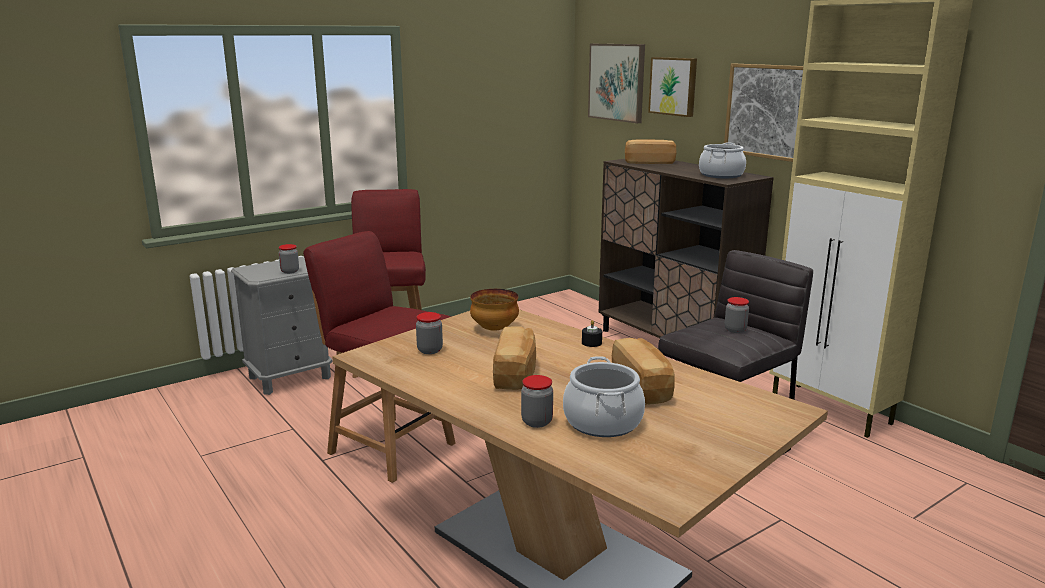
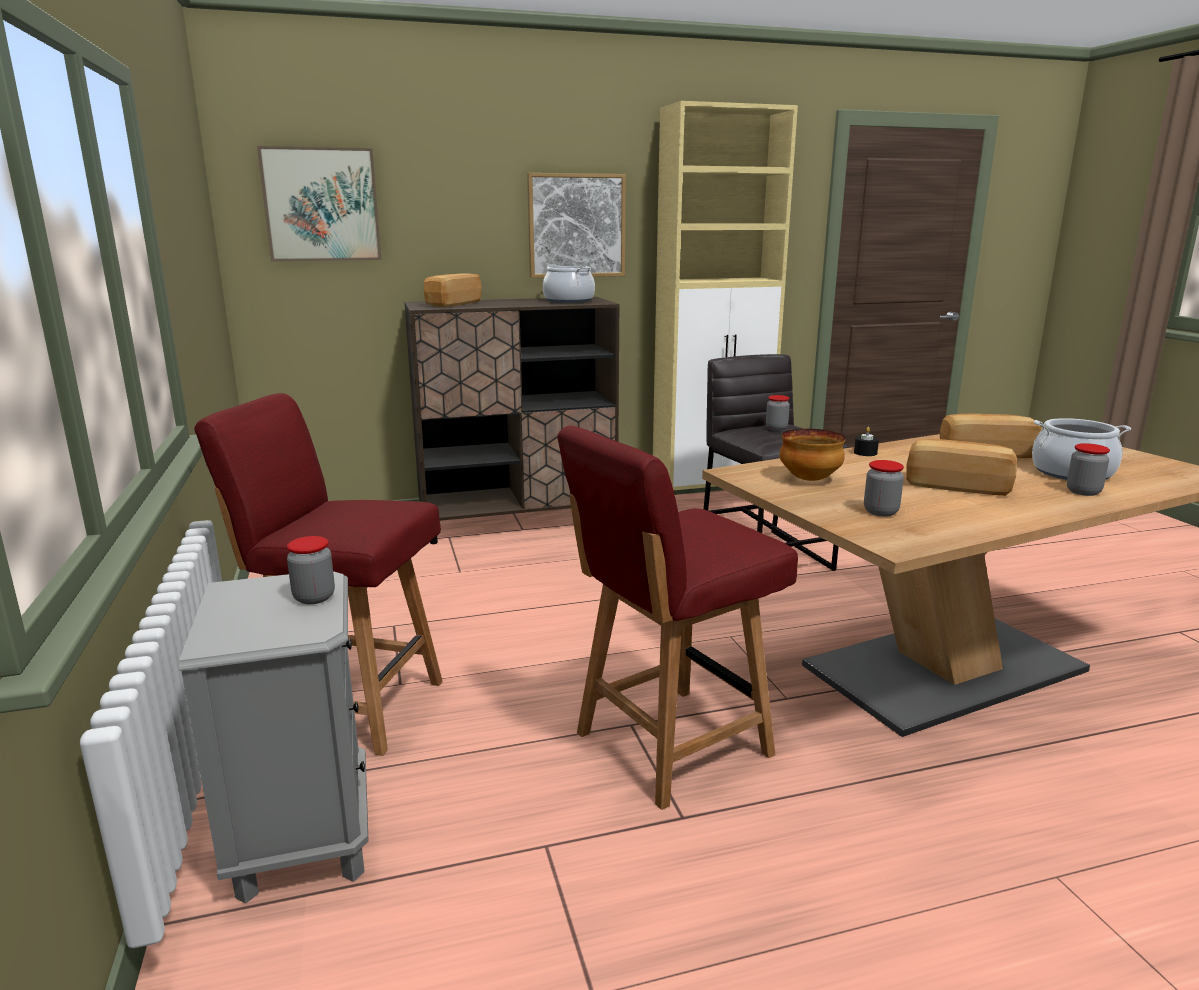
camera: 70 degrees left, 0 degrees up
picture [648,57,697,117] -> none

